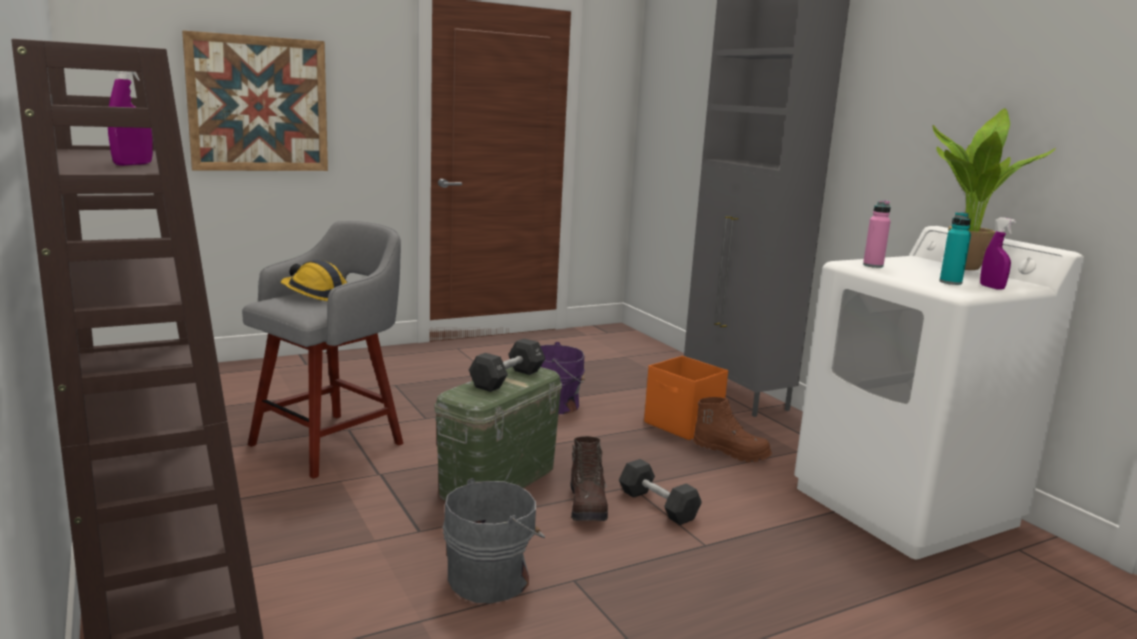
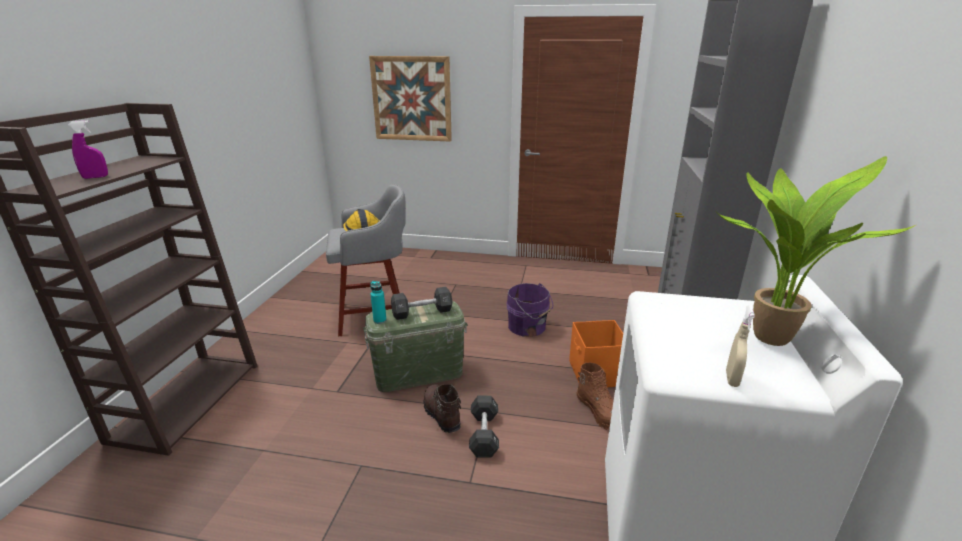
camera: 40 degrees right, 10 degrees up
grey bucket [443,478,545,603] -> none
brown boot [570,436,608,521] -> brown boot turned 120 degrees clockwise [423,384,461,433]
pink bottle [863,200,891,268] -> none
turquoise bottle [939,212,971,285] -> turquoise bottle moved to [370,281,386,324]
purple spray bottle [980,217,1016,290] -> beige spray bottle [726,305,755,387]

